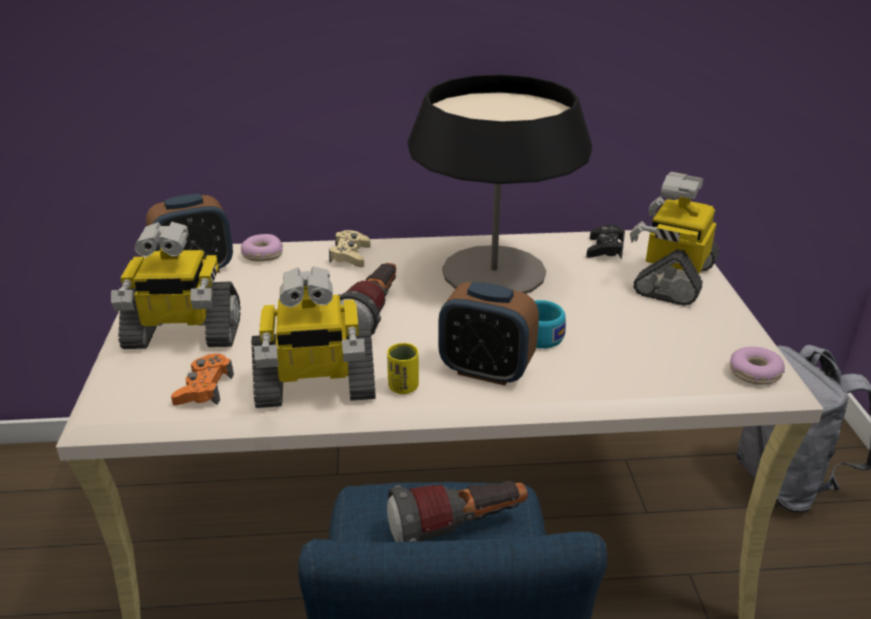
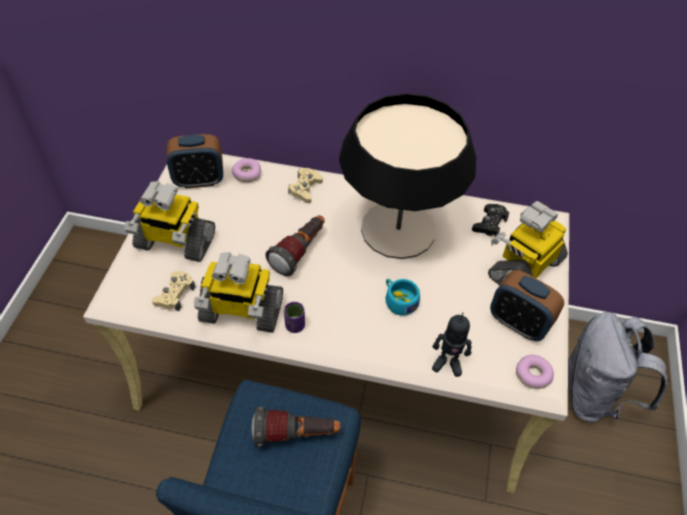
camera: 15 degrees right, 20 degrees up
orange game controller [171,354,234,405] -> beige game controller [152,271,195,311]
yellow cup [387,343,419,394] -> purple cup [284,302,305,333]
alarm clock [438,282,539,385] -> alarm clock moved to [490,270,564,341]
none -> toy robot [432,312,472,377]

